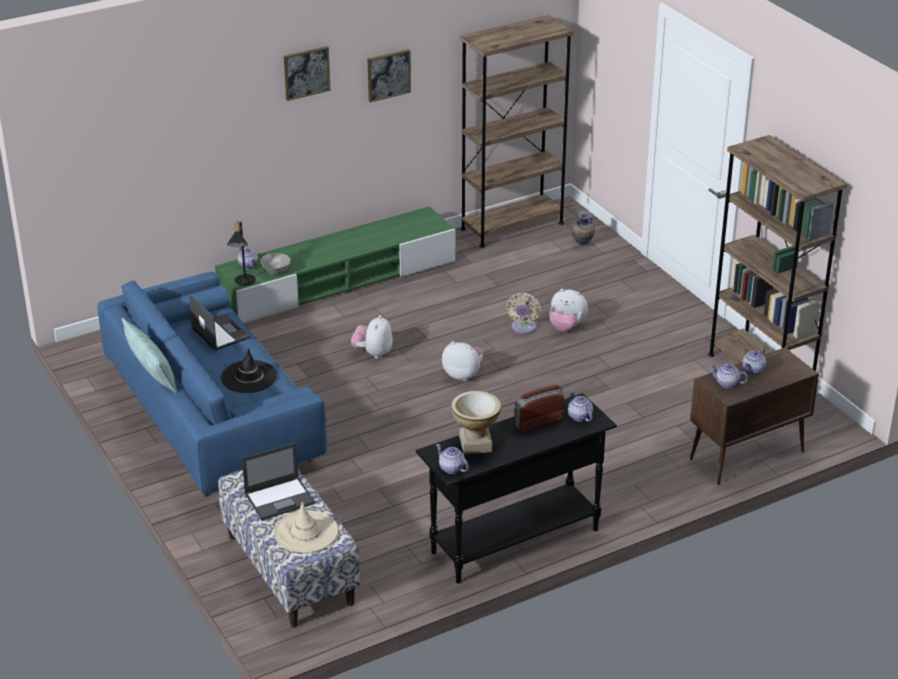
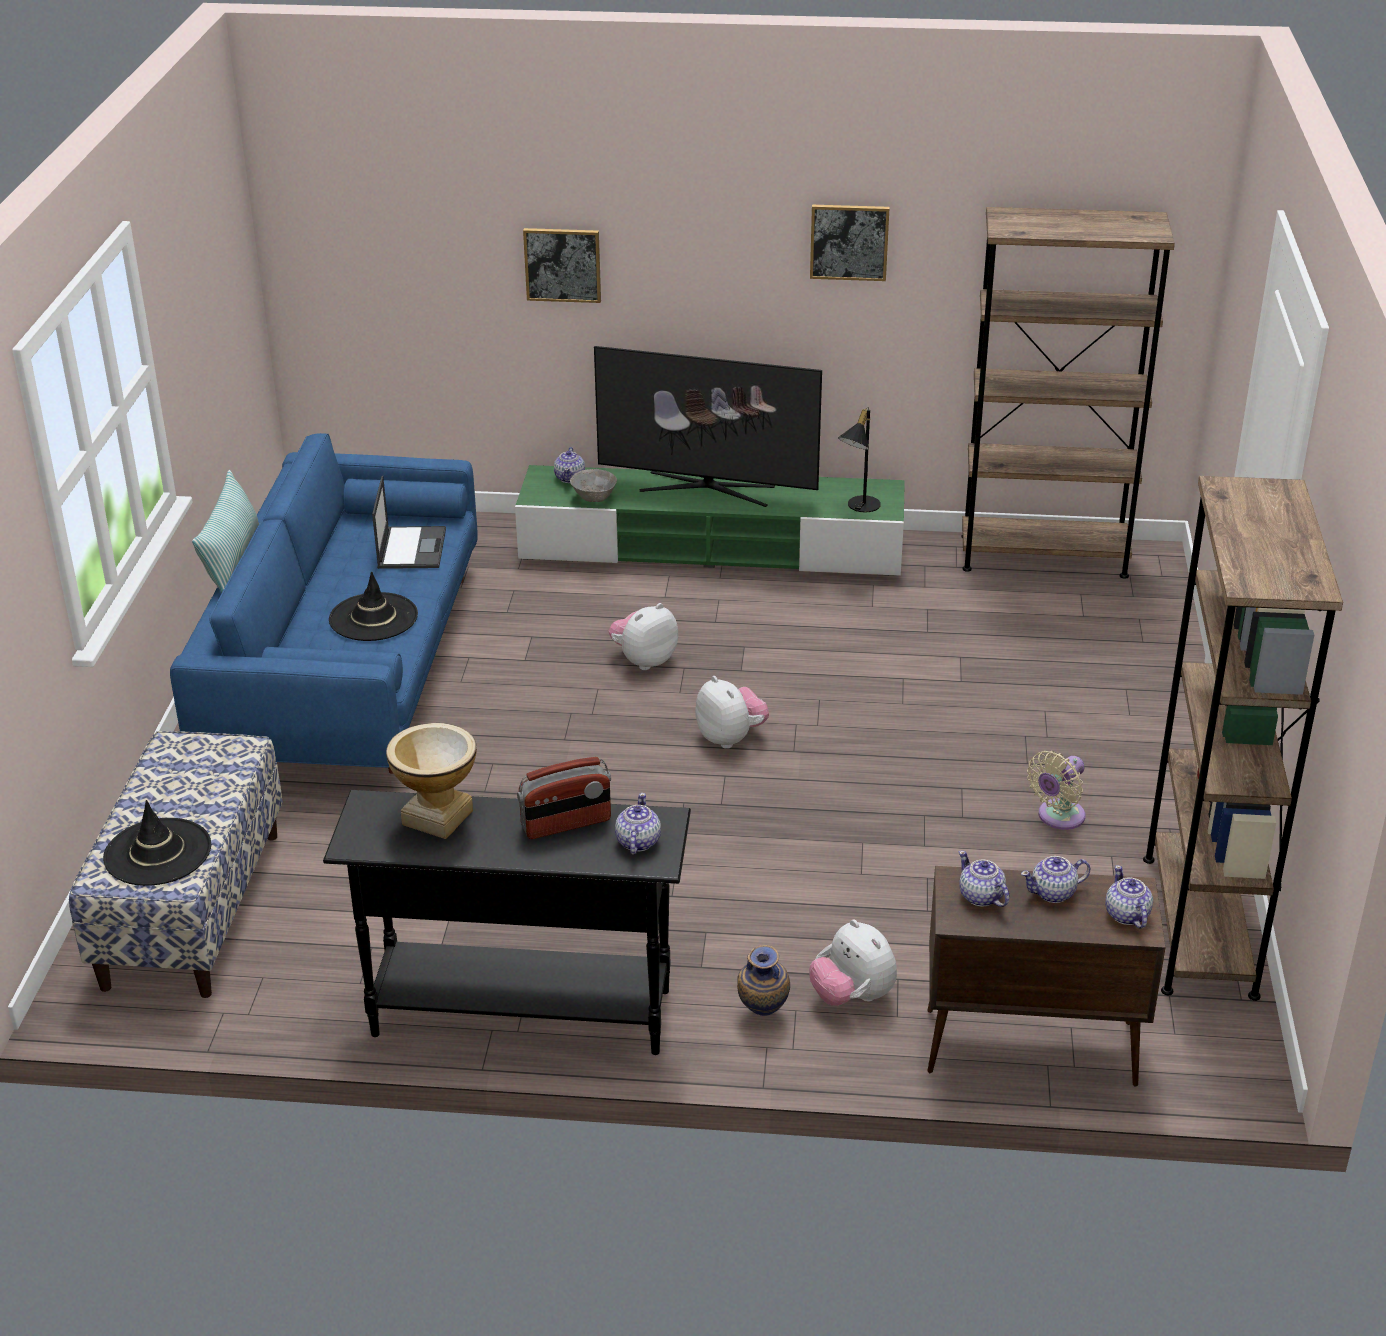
camera: 35 degrees right, 0 degrees up
black table lamp [227,220,256,286] -> black table lamp moved to [838,407,881,512]
laptop [242,443,315,520] -> none
beige hat [274,502,338,553] -> black hat [103,800,211,886]
picture [284,46,331,101] -> picture moved to [523,228,601,303]
teapot [436,444,469,474] -> teapot moved to [1105,865,1153,929]
beige fan [506,293,541,334] -> beige fan moved to [1027,751,1086,830]
radio [515,385,564,432] -> radio turned 150 degrees clockwise [517,757,611,839]
plush toy [549,289,588,331] -> plush toy moved to [809,919,897,1006]
vase [572,211,595,245] -> vase moved to [737,945,790,1016]
none -> television [594,346,822,507]

